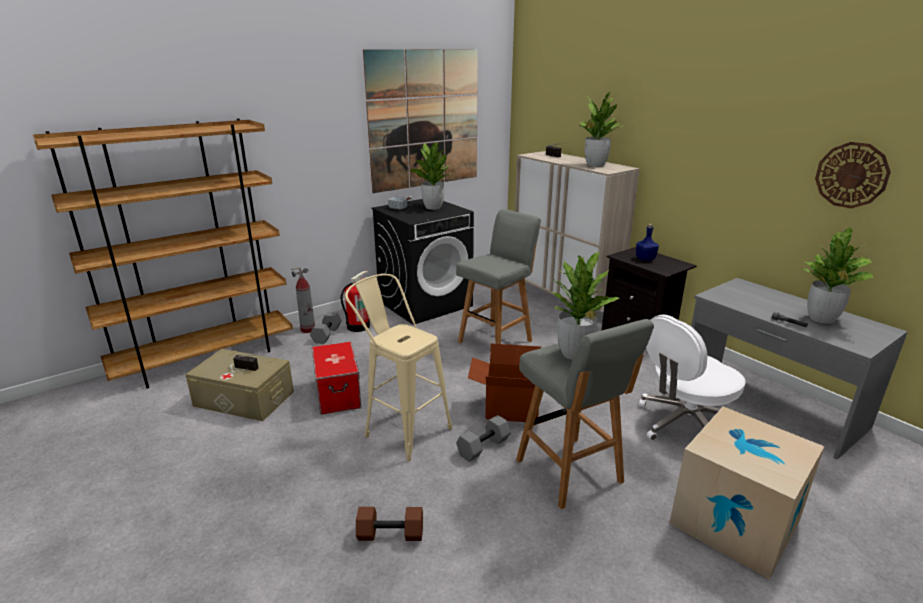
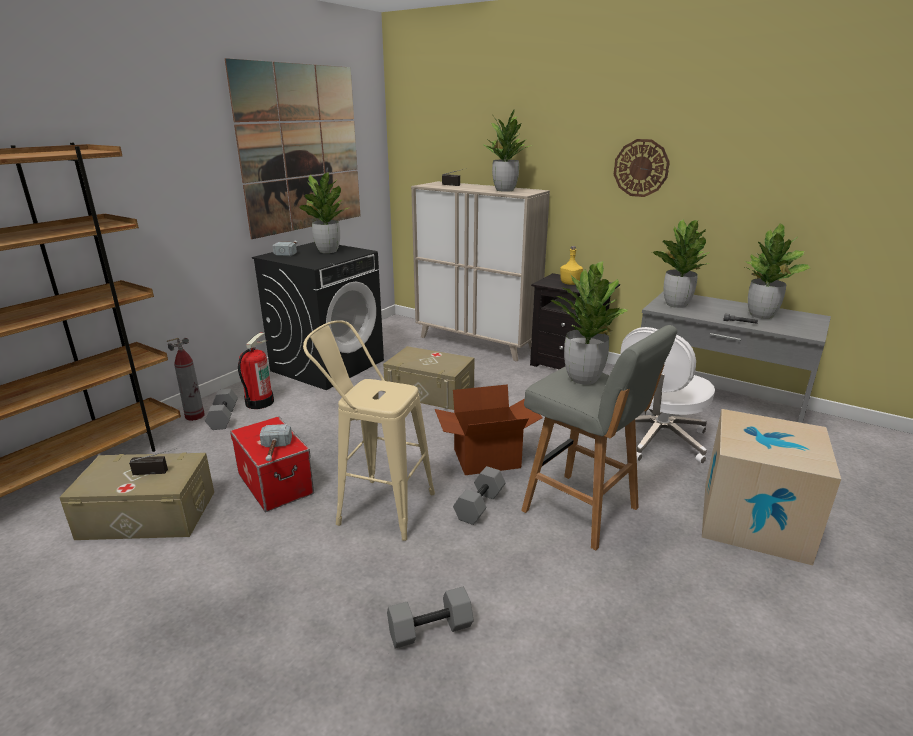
camera: 20 degrees left, 0 degrees up
brown dumbbell [356,507,423,541] -> grey dumbbell [387,587,474,649]
grey stool [456,209,541,344] -> beige storage box [383,346,475,410]
blue bottle [636,224,659,261] -> yellow bottle [560,246,583,285]
wall clock [815,142,891,208] -> wall clock moved to [614,139,670,197]
none -> hammer [260,424,292,461]
none -> potted plant [652,219,710,308]

